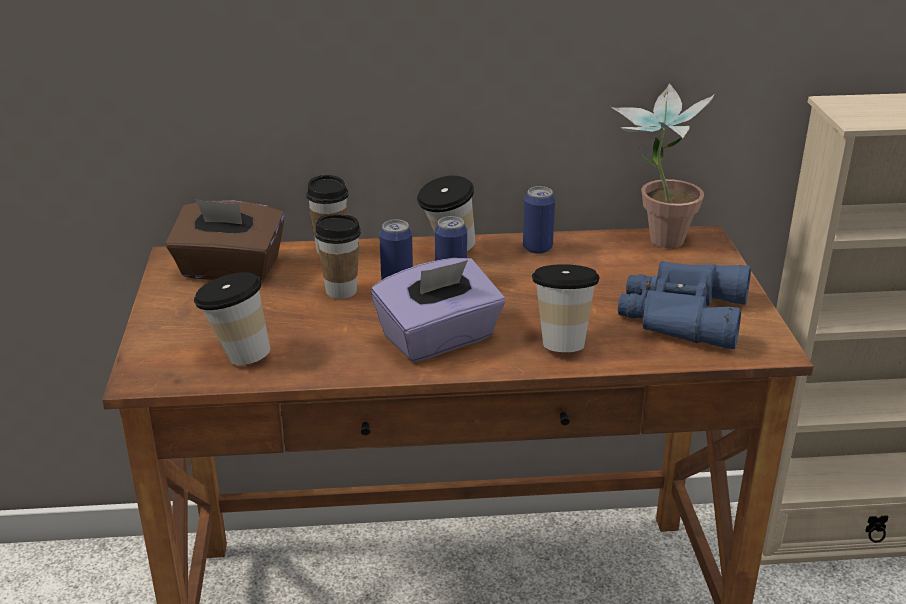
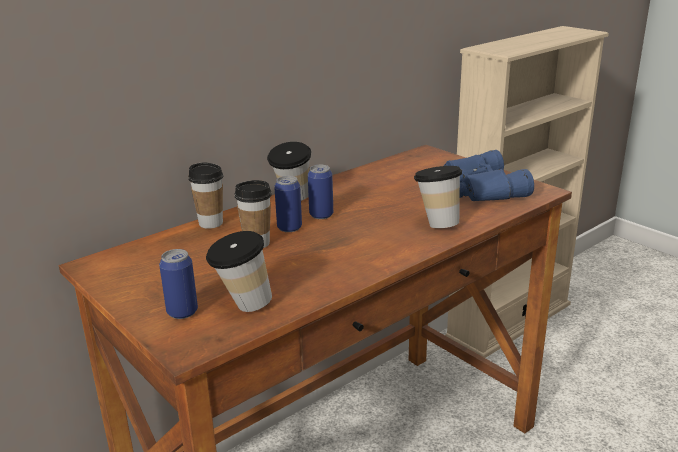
camera: 35 degrees left, 5 degrees down
brown tissue box [166,199,285,282] -> none
purple tissue box [371,258,505,362] -> none
can [523,186,555,254] -> can moved to [159,249,198,319]
potted plant [611,83,715,248] -> none

